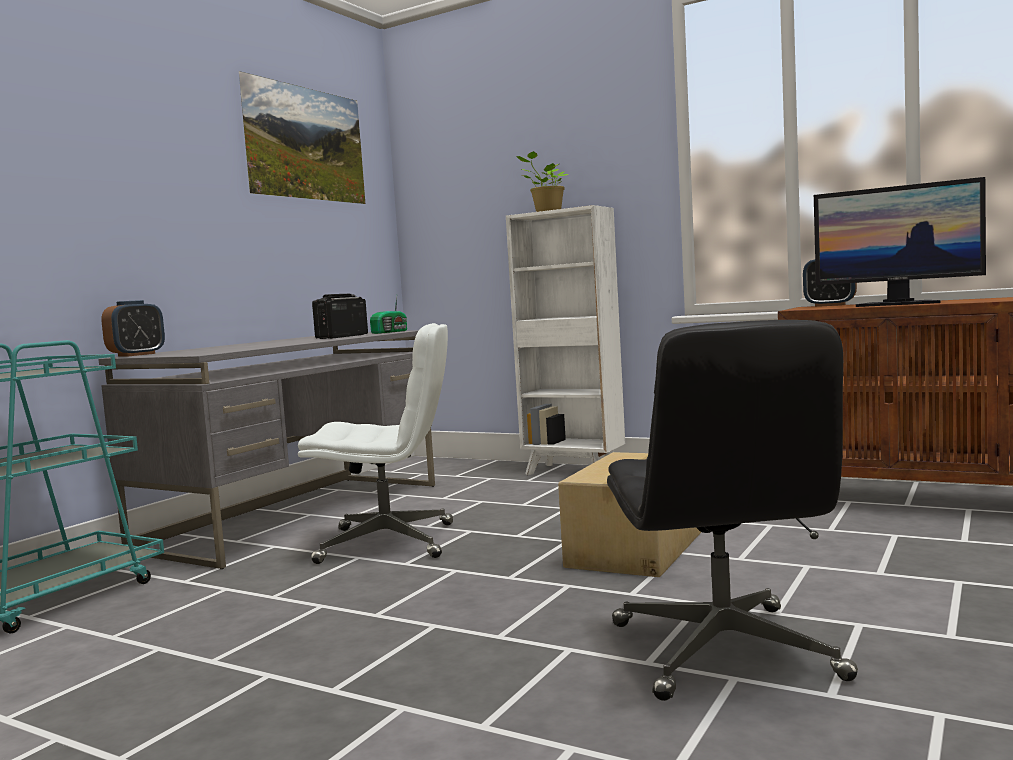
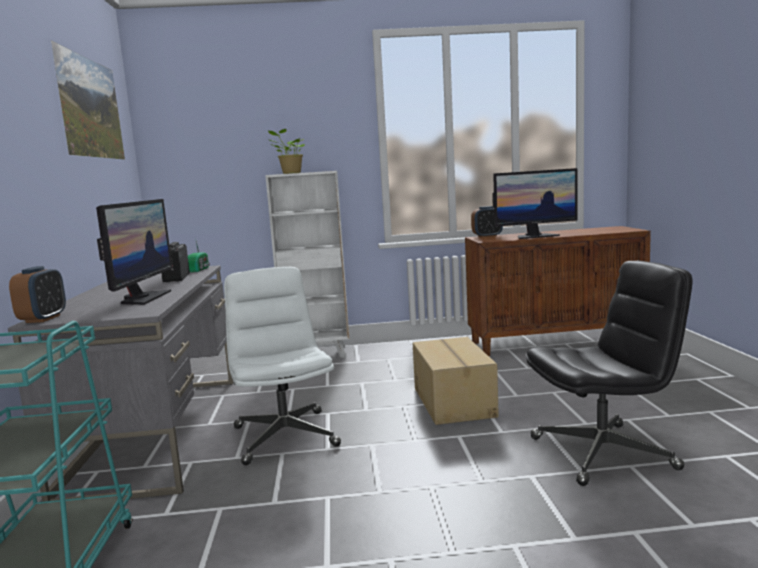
camera: 35 degrees left, 5 degrees up
white office chair [298,323,453,564] -> white office chair turned 75 degrees counterclockwise [224,267,341,465]
black office chair [607,320,858,701] -> black office chair turned 60 degrees counterclockwise [526,261,692,486]
none -> monitor [96,199,172,305]

